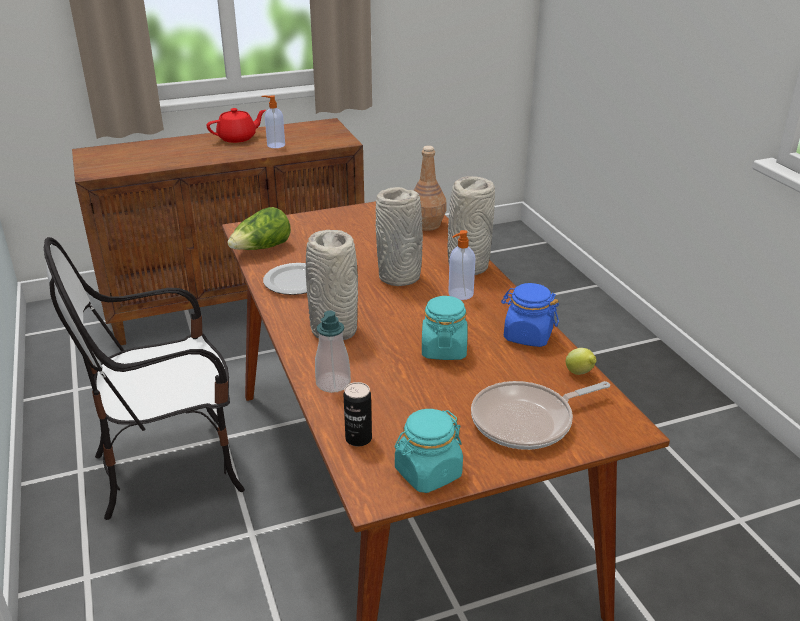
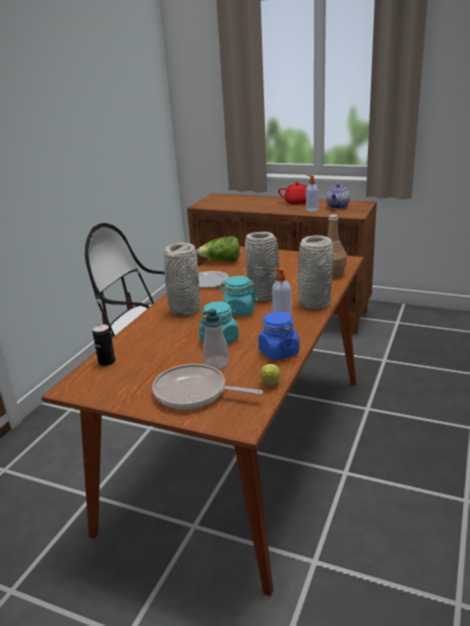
camera: 45 degrees right, 5 degrees down
soap dispenser [315,311,351,393] -> soap dispenser moved to [202,309,229,369]
turquoise jar [395,409,463,493] -> turquoise jar moved to [219,276,258,316]
none -> teapot [326,184,350,209]

